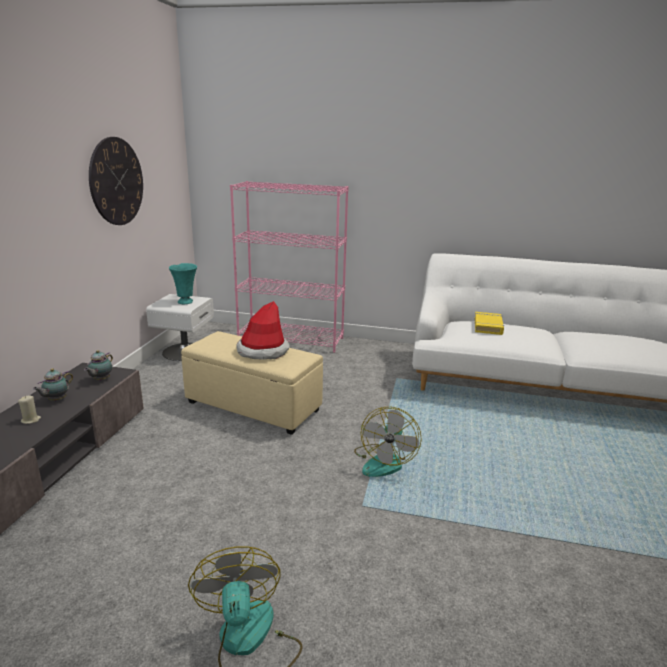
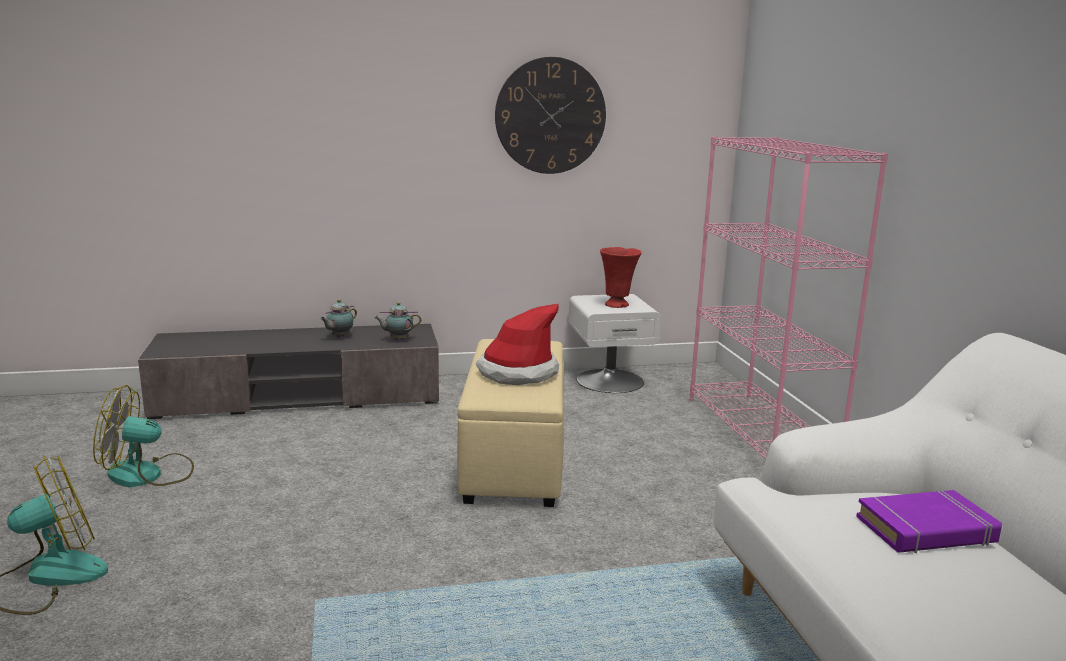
camera: 65 degrees right, 5 degrees down
beige candle [18,395,41,424] -> none
teapot [33,368,73,401] -> teapot turned 60 degrees counterclockwise [320,299,357,338]
turquoise vase [169,263,197,304] -> red vase [600,247,642,308]
fan [354,407,422,477] -> fan moved to [93,385,194,487]
yellow book [475,312,504,335] -> purple book [856,490,1002,553]

